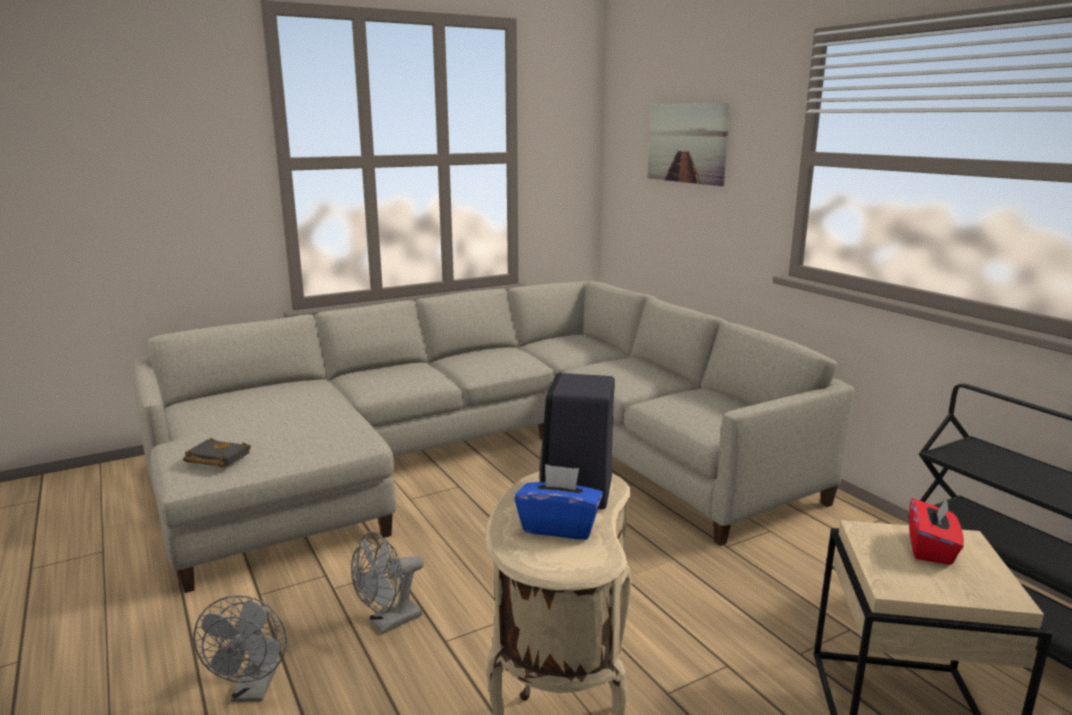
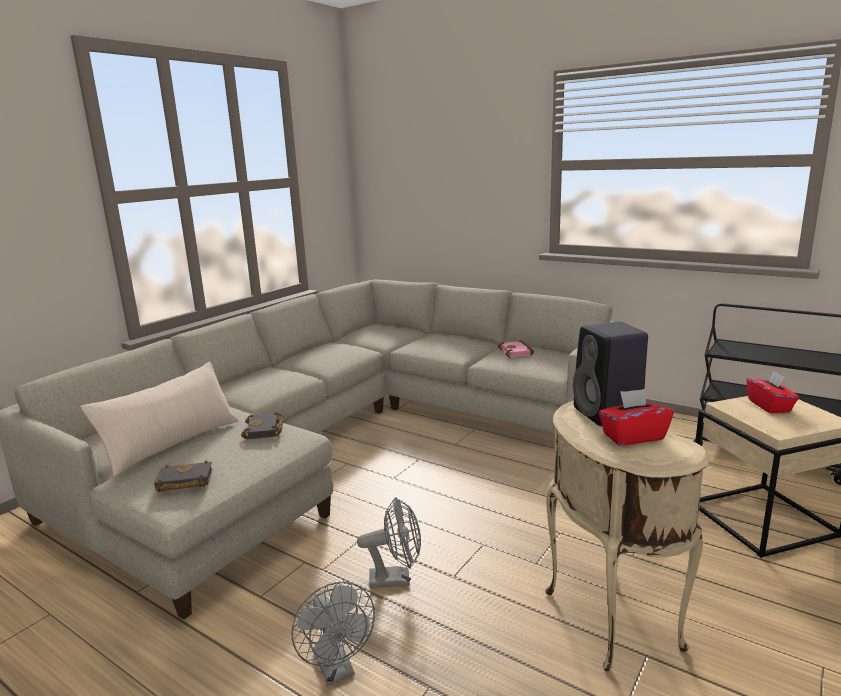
camera: 25 degrees left, 0 degrees up
grey fan [351,532,424,634] -> grey fan turned 120 degrees counterclockwise [357,497,421,588]
blue tissue box [514,464,603,540] -> red tissue box [598,389,674,446]
picture [647,103,730,186] -> none
none -> beige pillow [80,362,239,477]
none -> black book [241,412,284,439]
none -> pink book [498,340,534,358]

